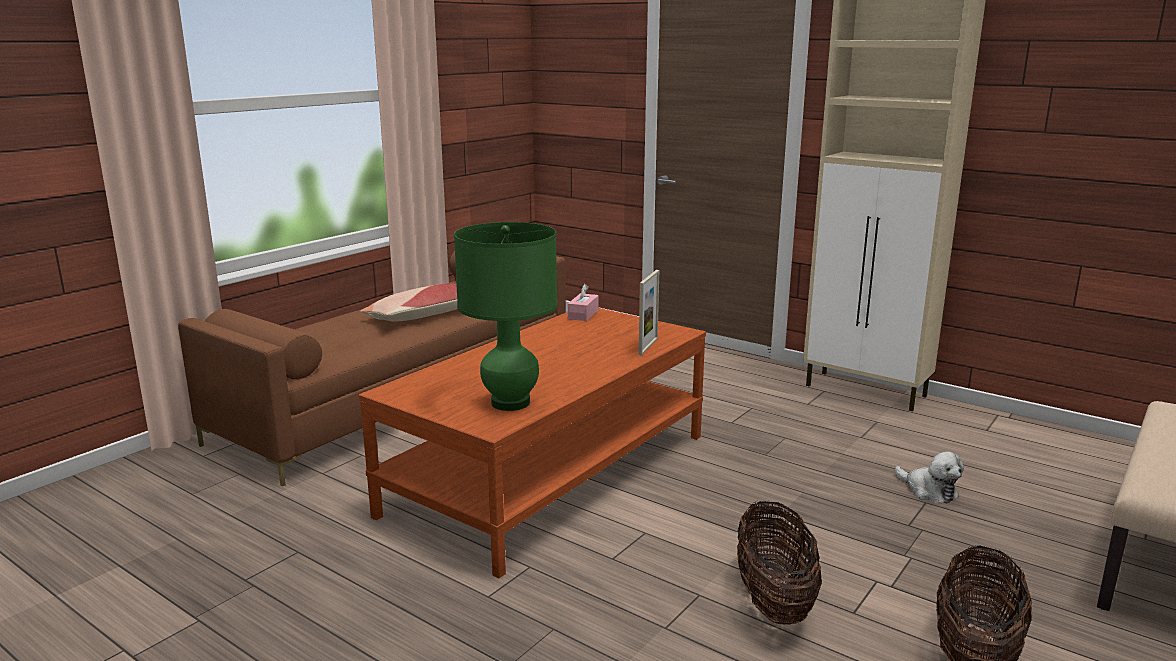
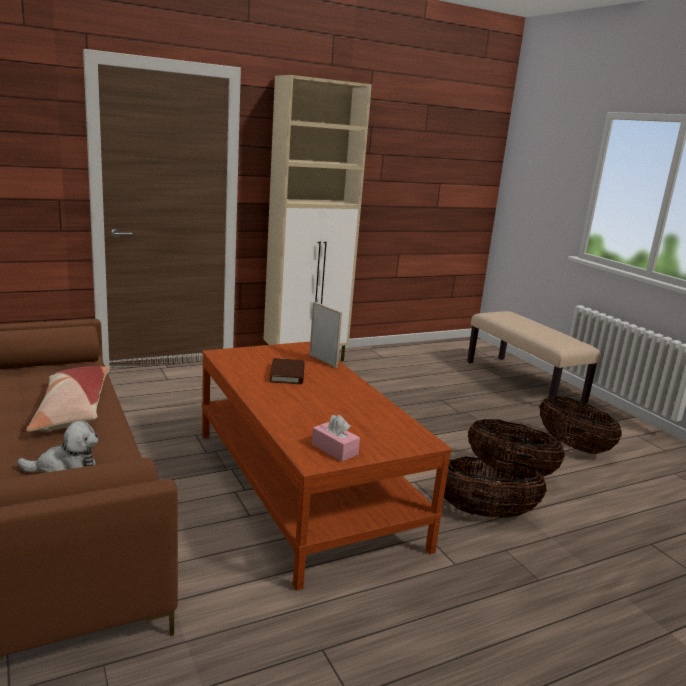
camera: 65 degrees left, 0 degrees up
green table lamp [454,222,557,411] -> none
pink tissue box [568,284,599,321] -> pink tissue box moved to [312,415,360,461]
plush toy [895,452,964,504] -> plush toy moved to [17,421,98,473]
none -> brown book [269,358,305,384]
none -> basket [444,457,547,518]

